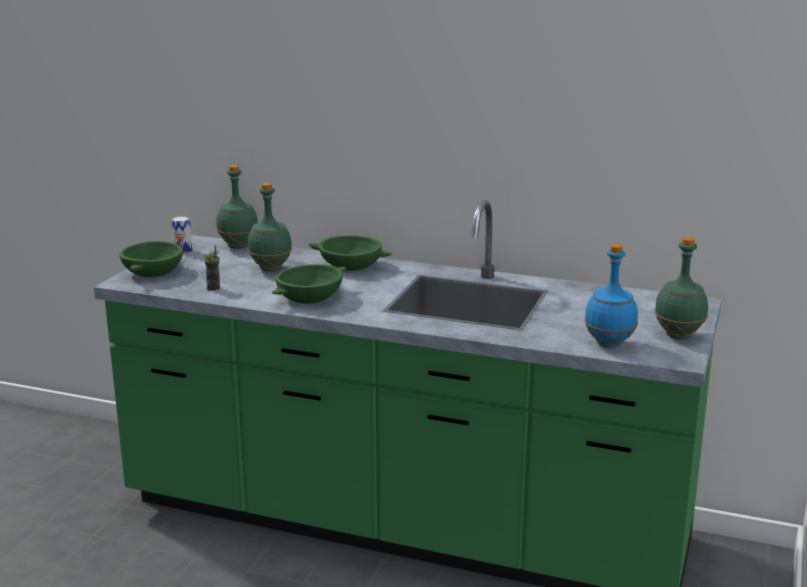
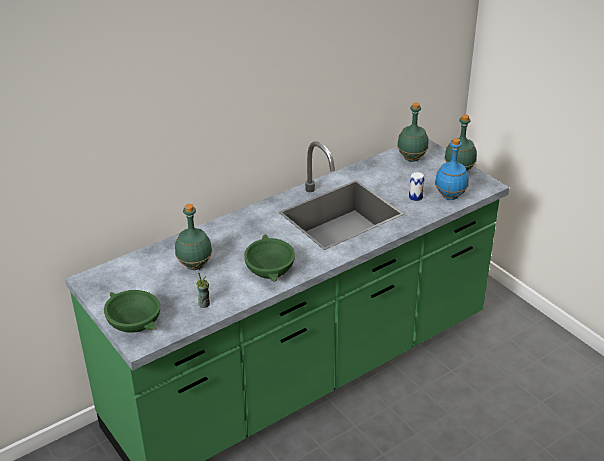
camera: 55 degrees left, 15 degrees up
can [172,216,192,254] -> can moved to [409,172,425,201]
green bottle [216,165,258,249] -> green bottle moved to [397,102,429,162]
green bowl [309,236,392,271] -> none

